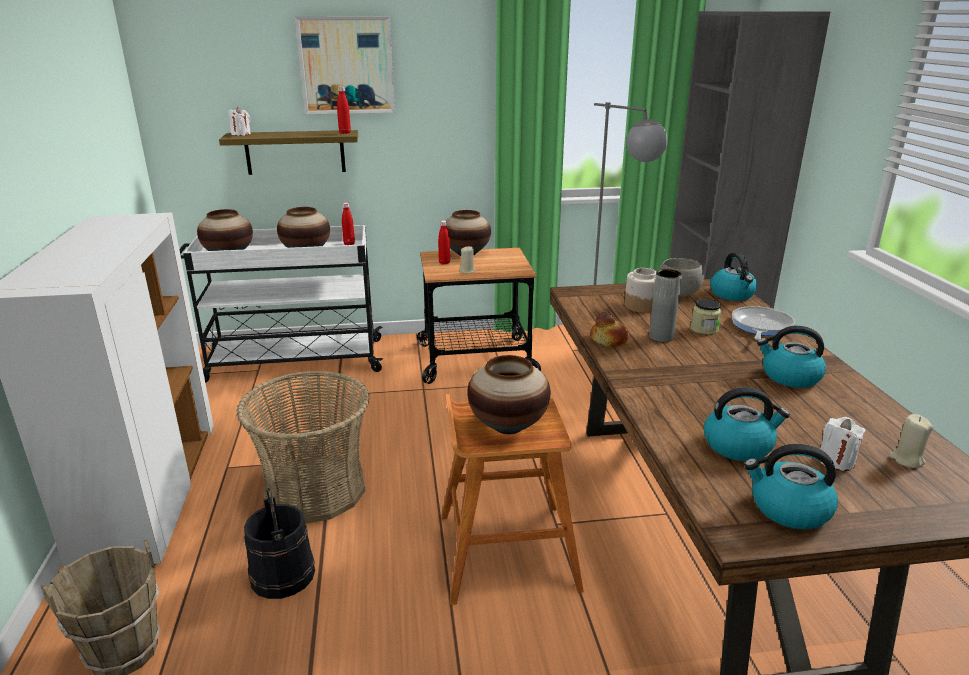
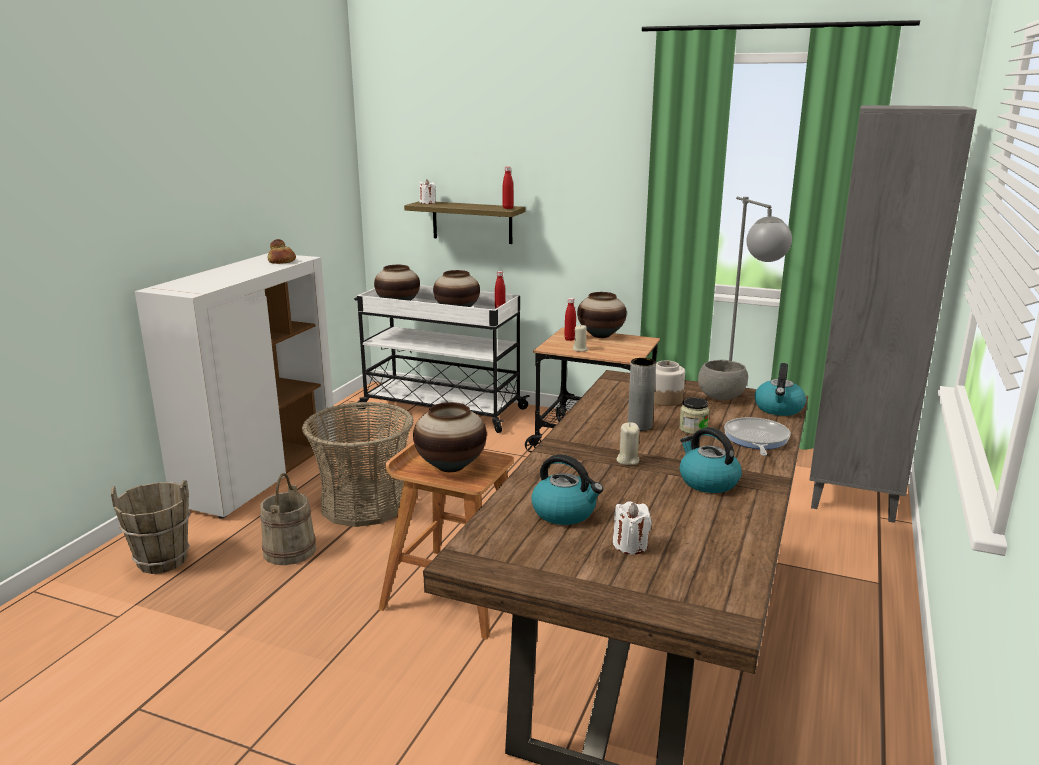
camera: 30 degrees right, 5 degrees down
black bucket [244,488,315,599] -> beige bucket [260,473,316,565]
picture [295,16,395,114] -> none
bread [590,312,629,347] -> bread moved to [268,239,296,264]
frying pan [732,306,795,340] -> frying pan turned 45 degrees counterclockwise [724,417,791,456]
kettle [744,444,838,529] -> none
beige candle [888,414,934,468] -> beige candle moved to [616,422,640,465]

